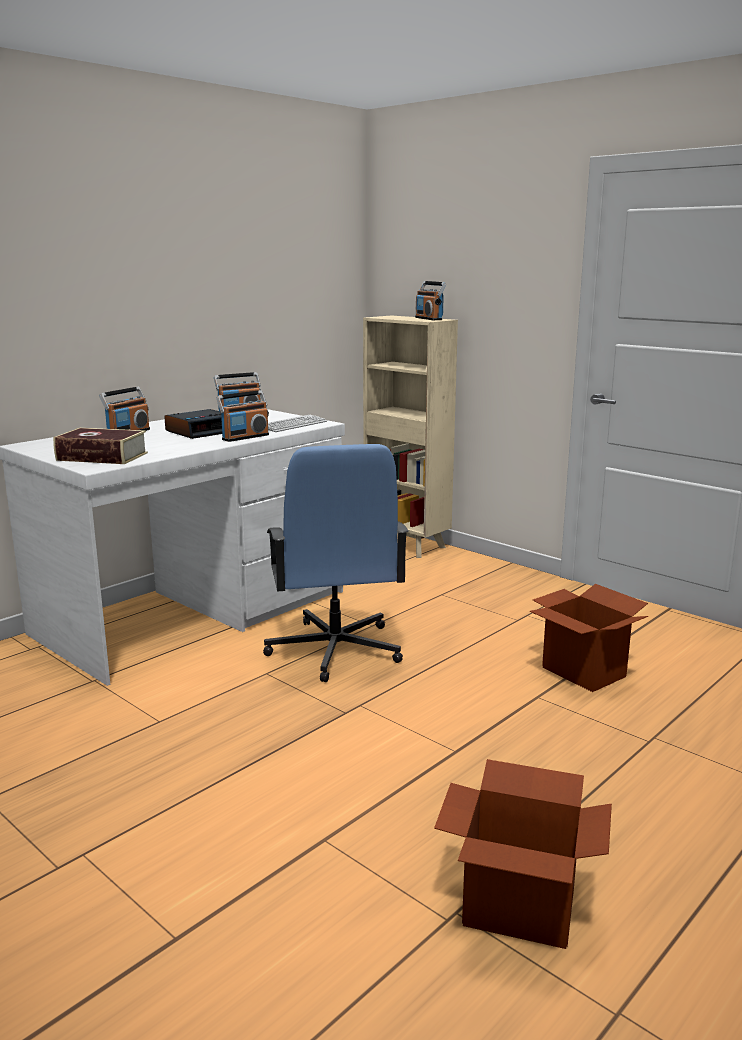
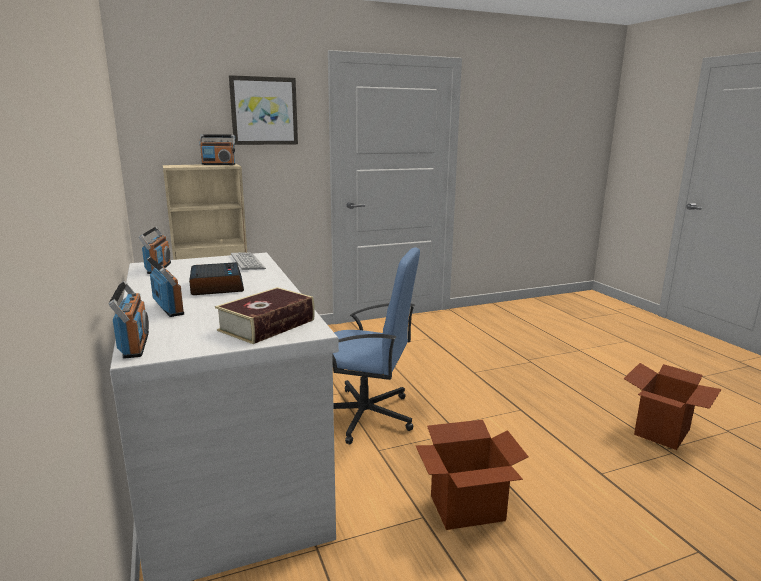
camera: 65 degrees left, 0 degrees up
radio [216,390,269,442] -> radio moved to [109,281,149,359]
cardboard box [529,584,648,692] -> cardboard box moved to [415,420,528,530]
none -> picture [229,75,298,145]

